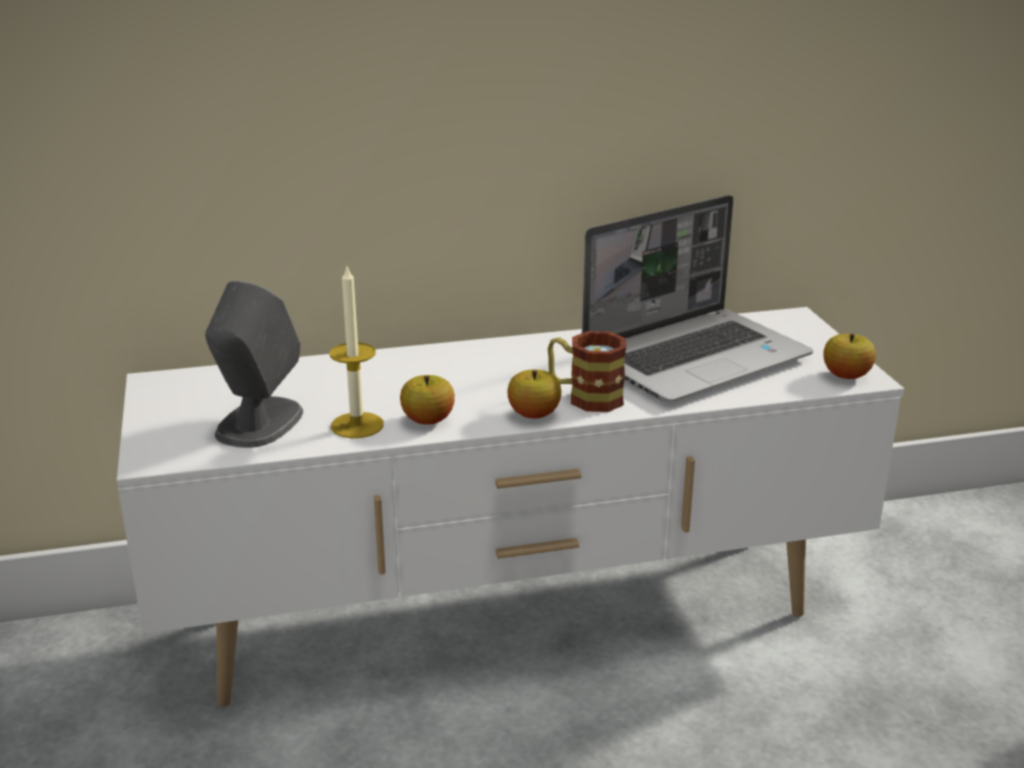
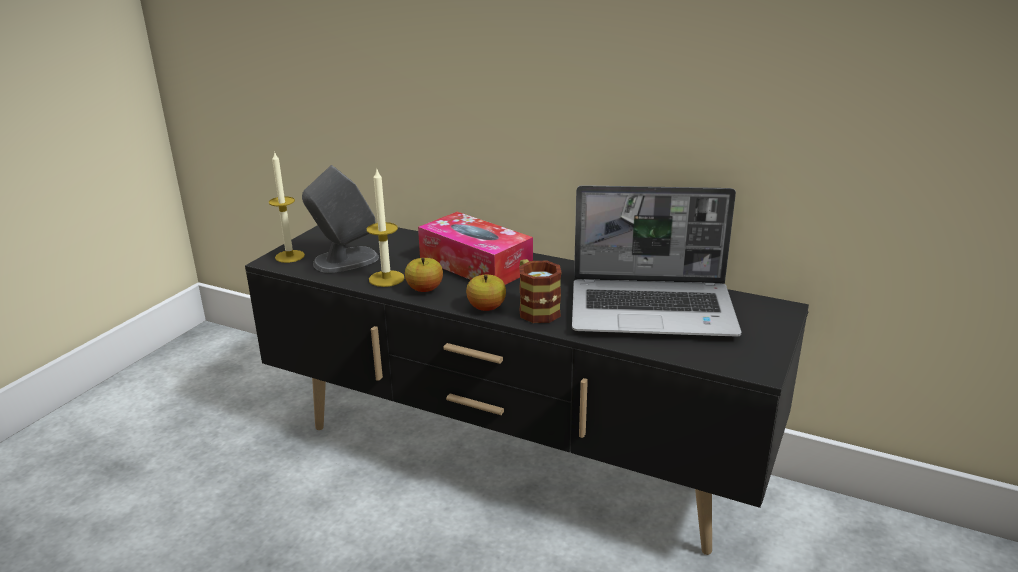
camera: 40 degrees right, 0 degrees up
white tv stand [117,307,904,707] -> black tv stand [245,225,809,555]
apple [823,333,876,379] -> none
none -> candle [269,151,305,263]
none -> tissue box [418,212,533,285]

